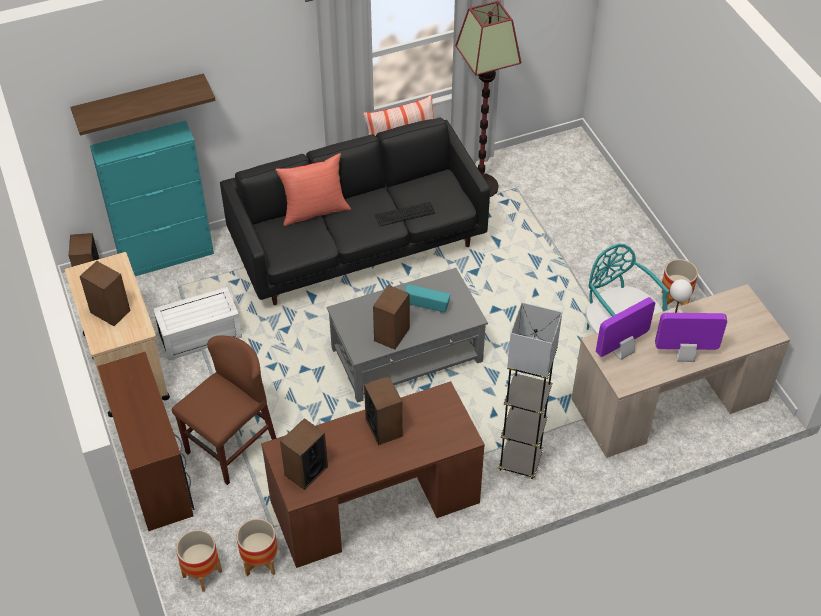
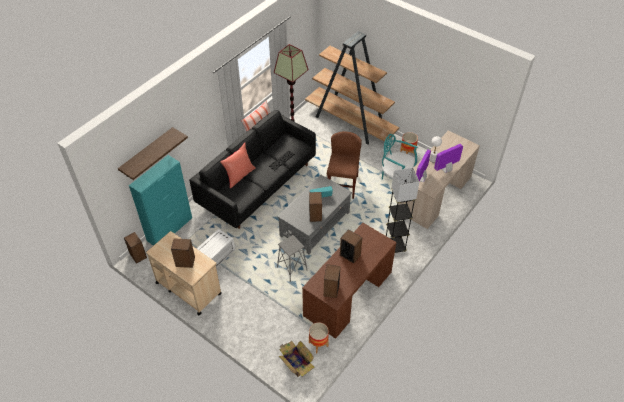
camera: 30 degrees left, 0 degrees up
brown desk [97,352,194,531] -> none
brown chair [172,336,276,485] -> brown chair moved to [327,131,362,199]
planter [176,530,222,592] -> cardboard box [279,340,314,377]
none -> grey stool [277,235,308,282]
none -> brown bookcase [305,31,399,145]

